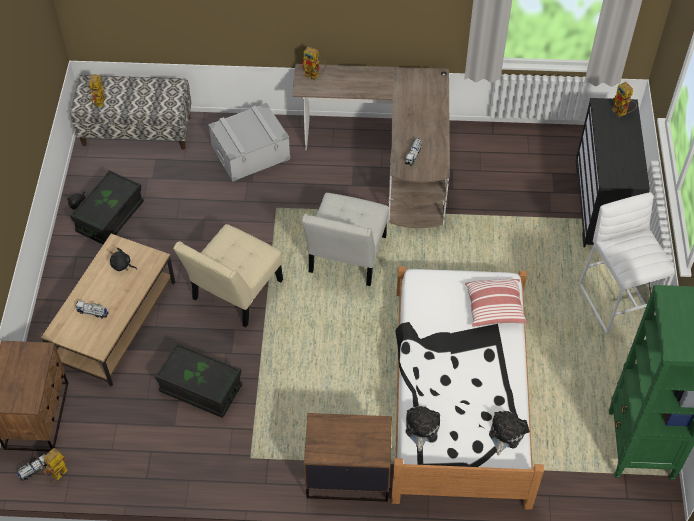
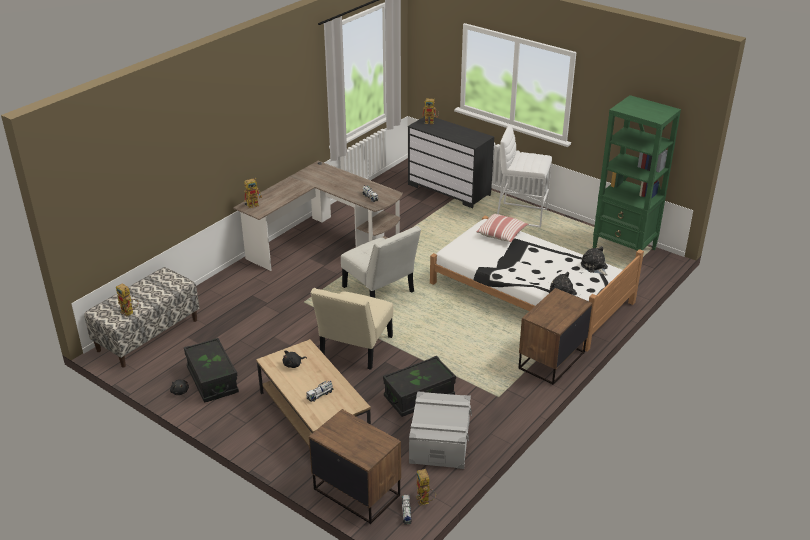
camera: 55 degrees left, 20 degrees down
beige chair [173,224,283,327] -> beige chair turned 45 degrees clockwise [310,288,393,370]
grey storage box [208,103,290,182] -> grey storage box moved to [409,391,472,469]

